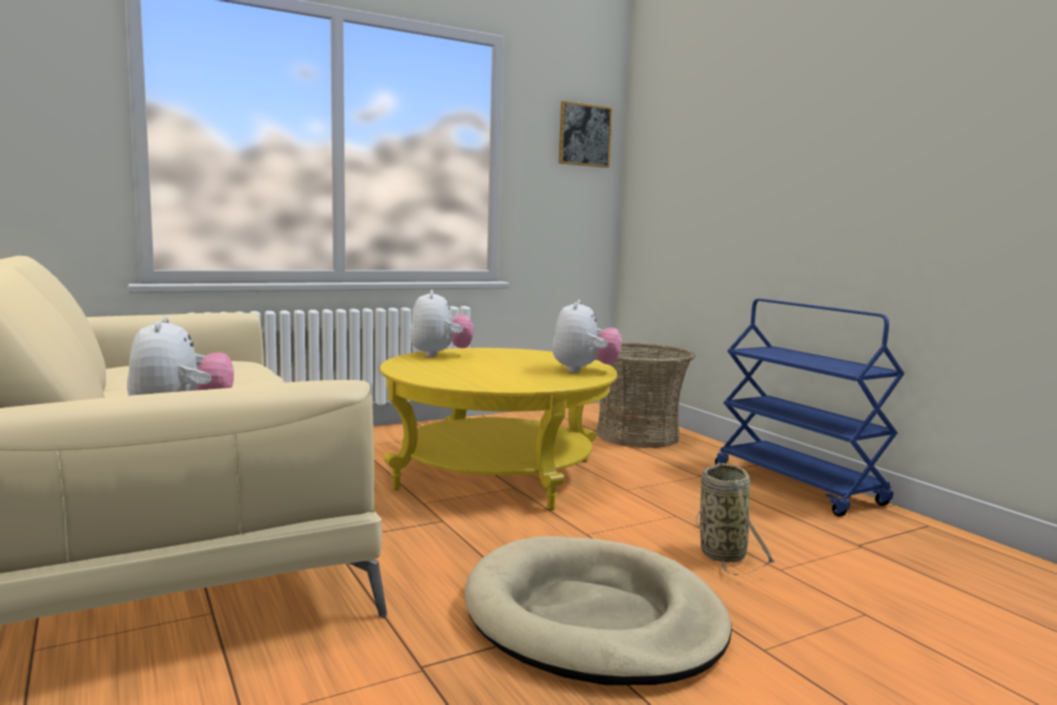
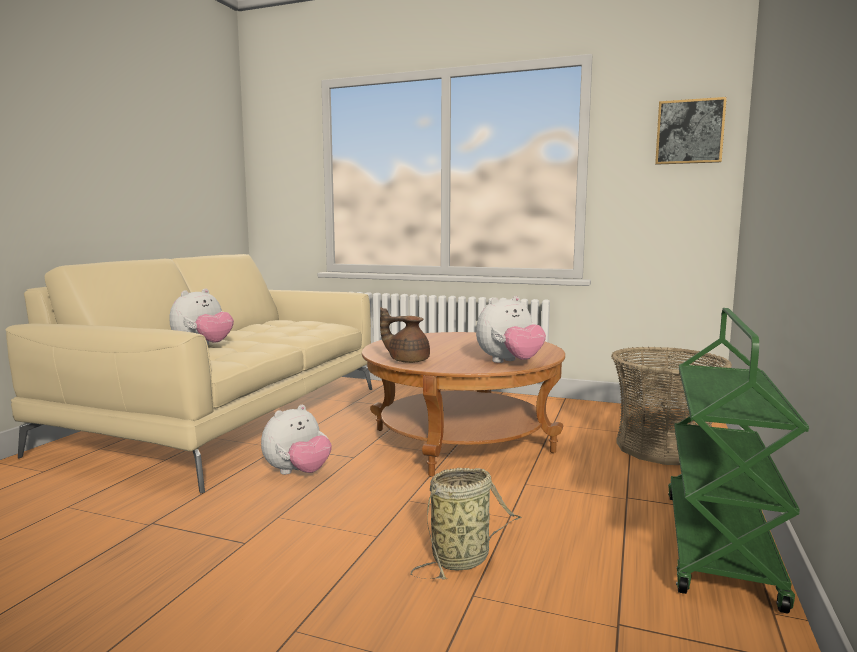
camera: 50 degrees right, 0 degrees up
yellow coffee table [380,348,617,510] -> brown coffee table [362,332,565,477]
plush toy [410,290,474,357] -> plush toy moved to [261,405,332,475]
beige dog bed [465,536,732,685] -> none
blue cart [715,299,905,517] -> green cart [668,308,809,614]
none -> brown teapot [380,307,430,363]

